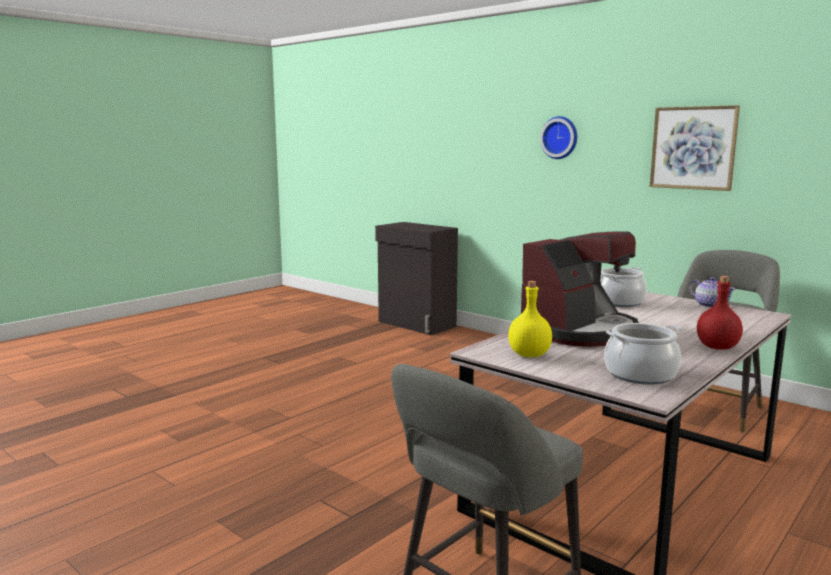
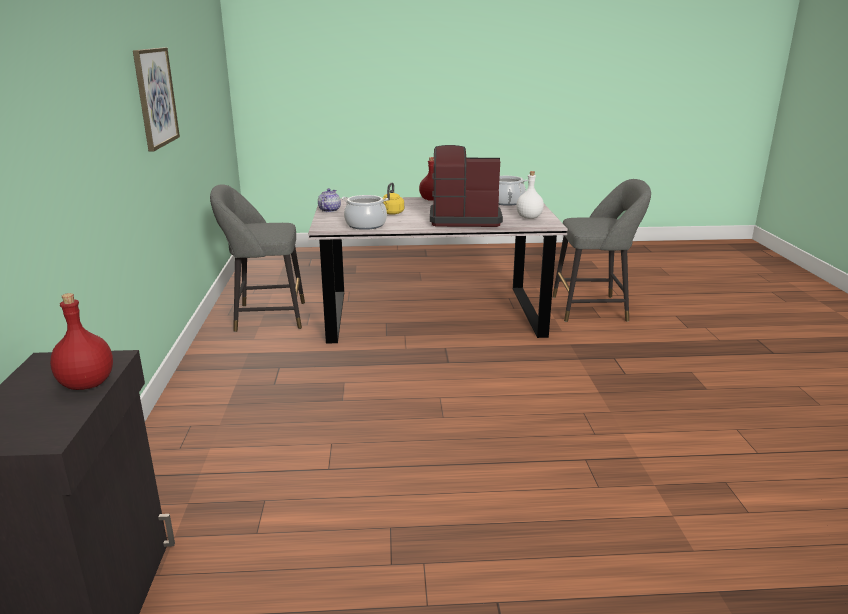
camera: 135 degrees left, 10 degrees up
yellow bottle [508,281,552,357] -> white bottle [516,171,544,219]
wall clock [540,116,577,159] -> none
none -> red bottle [50,293,113,390]
none -> yellow kettle [383,183,404,215]

